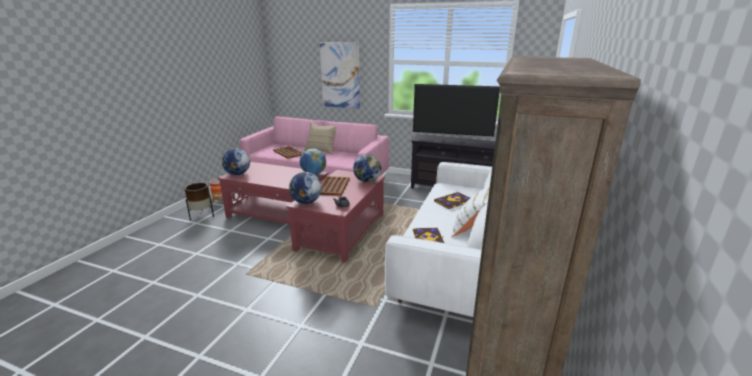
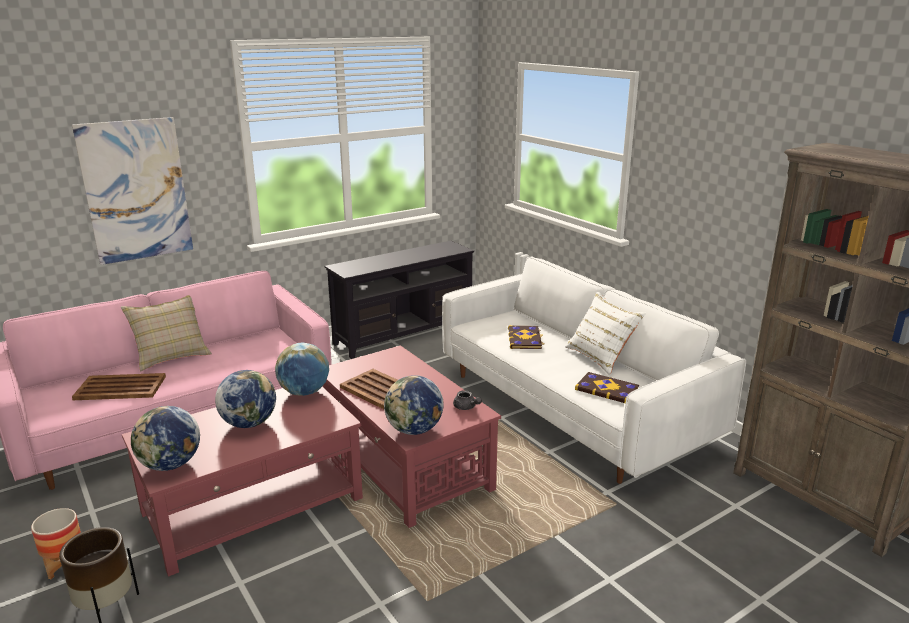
camera: 55 degrees left, 0 degrees up
globe [353,154,381,182] -> globe moved to [215,370,276,428]
television [413,84,500,142] -> none

